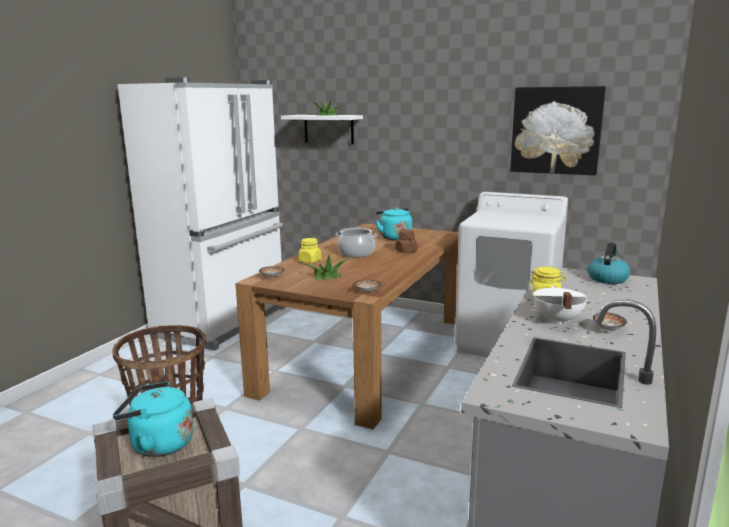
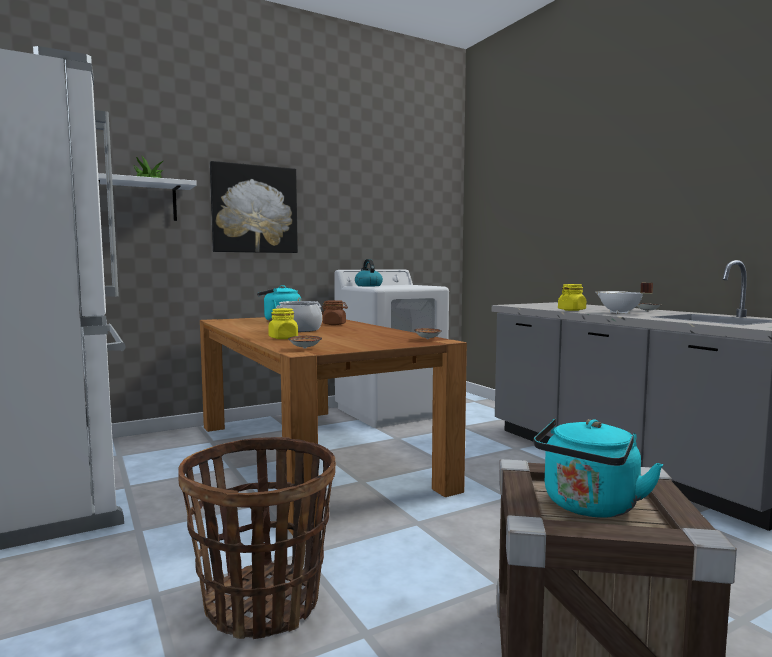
camera: 55 degrees left, 10 degrees down
potted plant [306,254,348,280] -> none
picture [510,86,606,175] -> picture moved to [210,161,298,253]
kettle [587,242,630,284] -> kettle moved to [355,259,383,286]

